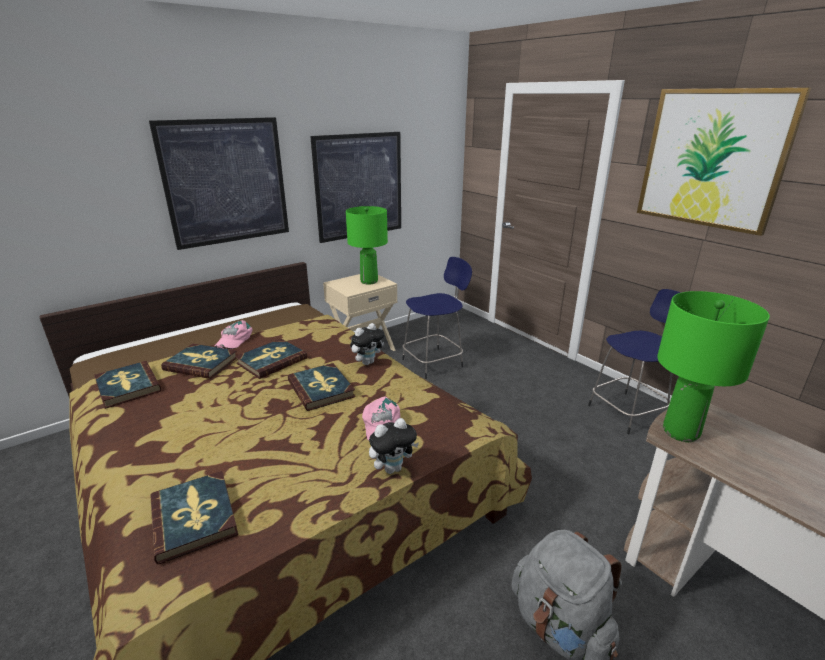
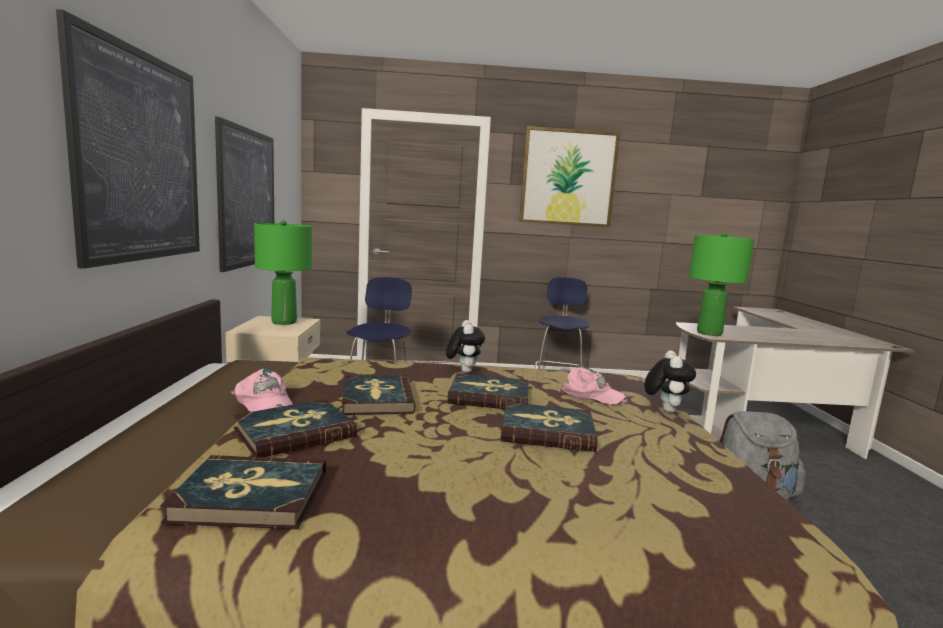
camera: 55 degrees left, 15 degrees down
book [151,471,238,564] -> book moved to [500,402,598,452]

